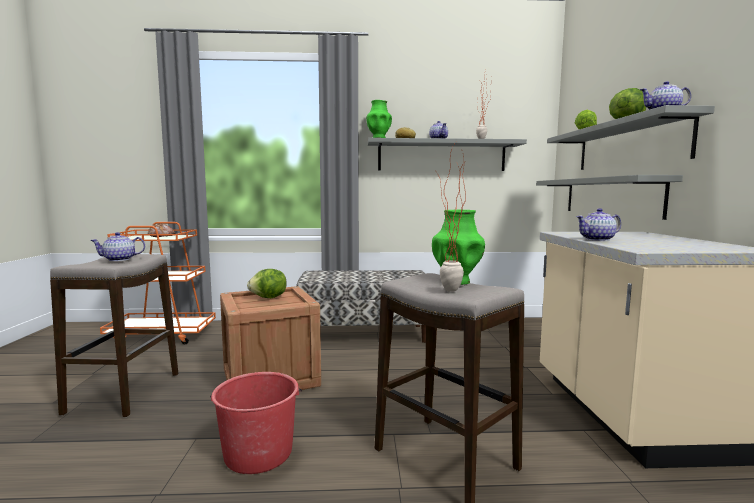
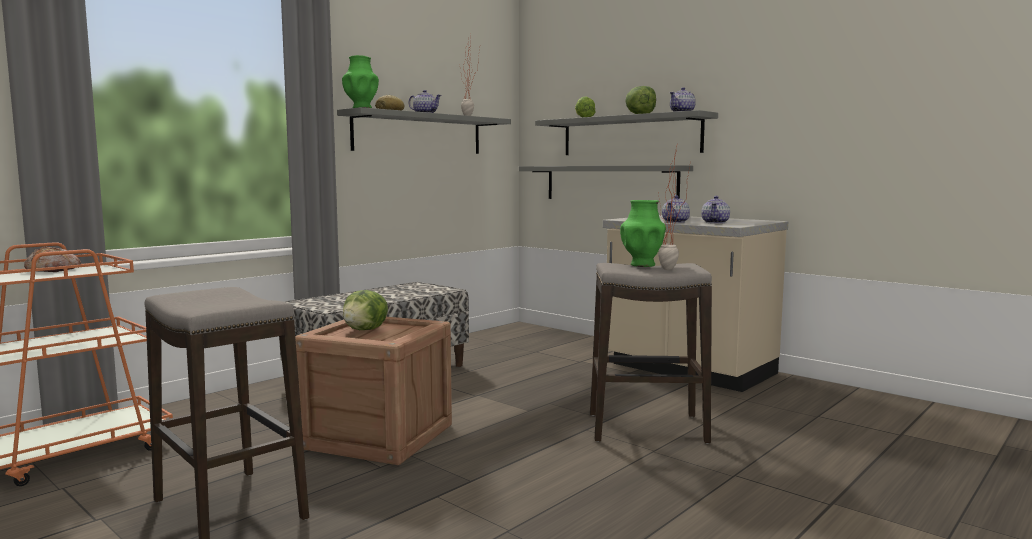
camera: 45 degrees left, 0 degrees up
teapot [90,232,145,261] -> teapot moved to [701,196,730,224]
red bucket [210,372,302,474] -> none

